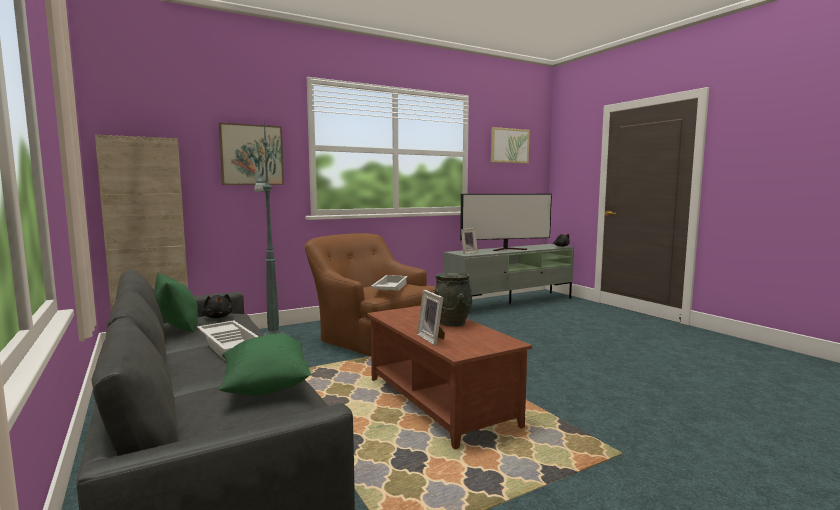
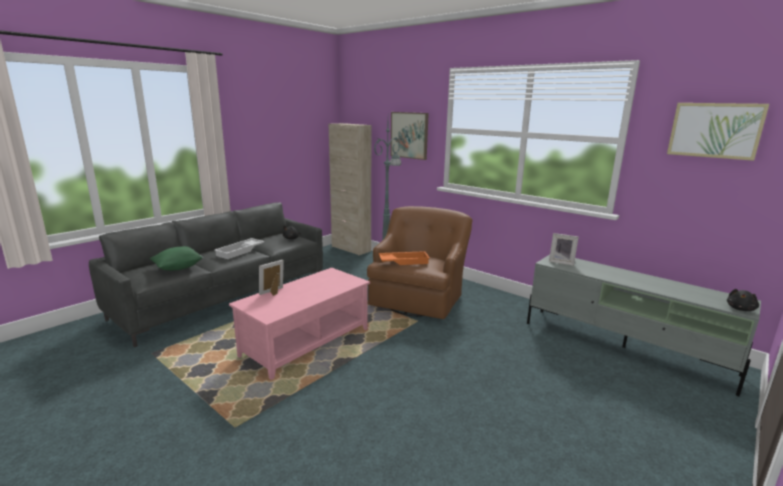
camera: 70 degrees right, 10 degrees up
green pillow [155,273,198,333] -> none
brown coffee table [367,306,532,449] -> pink coffee table [229,268,370,380]
white tray [371,275,408,290] -> orange tray [379,251,430,265]
grey vase [434,273,472,327] -> none
television [460,194,552,251] -> none

